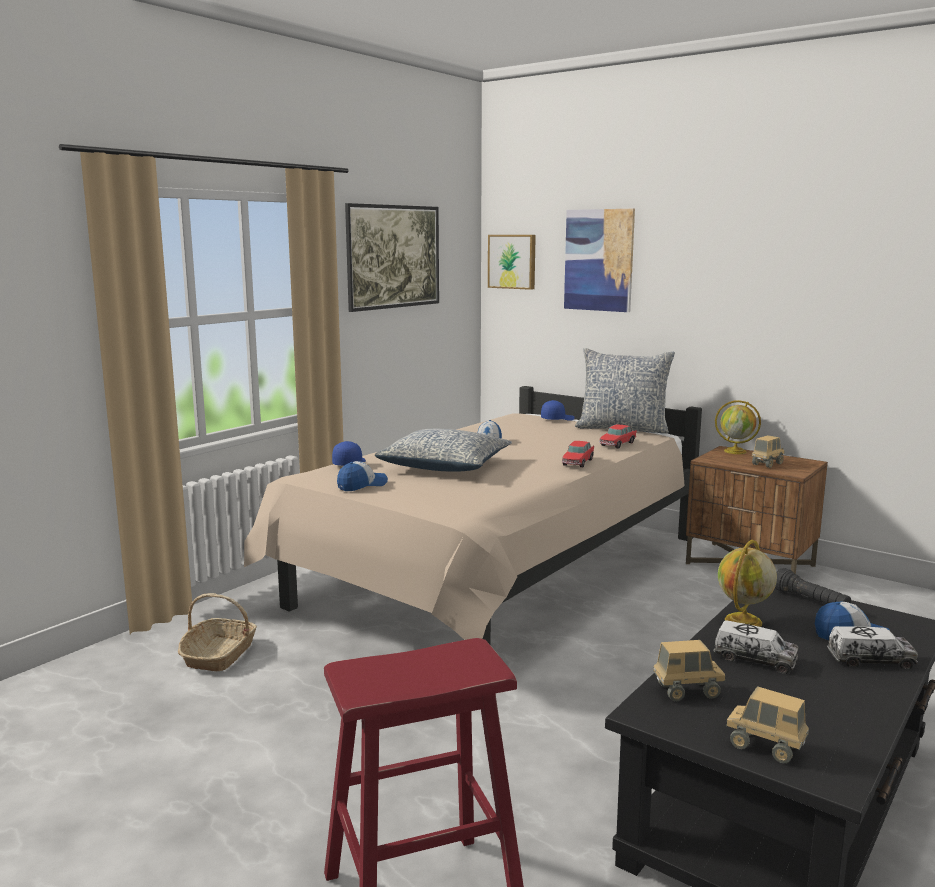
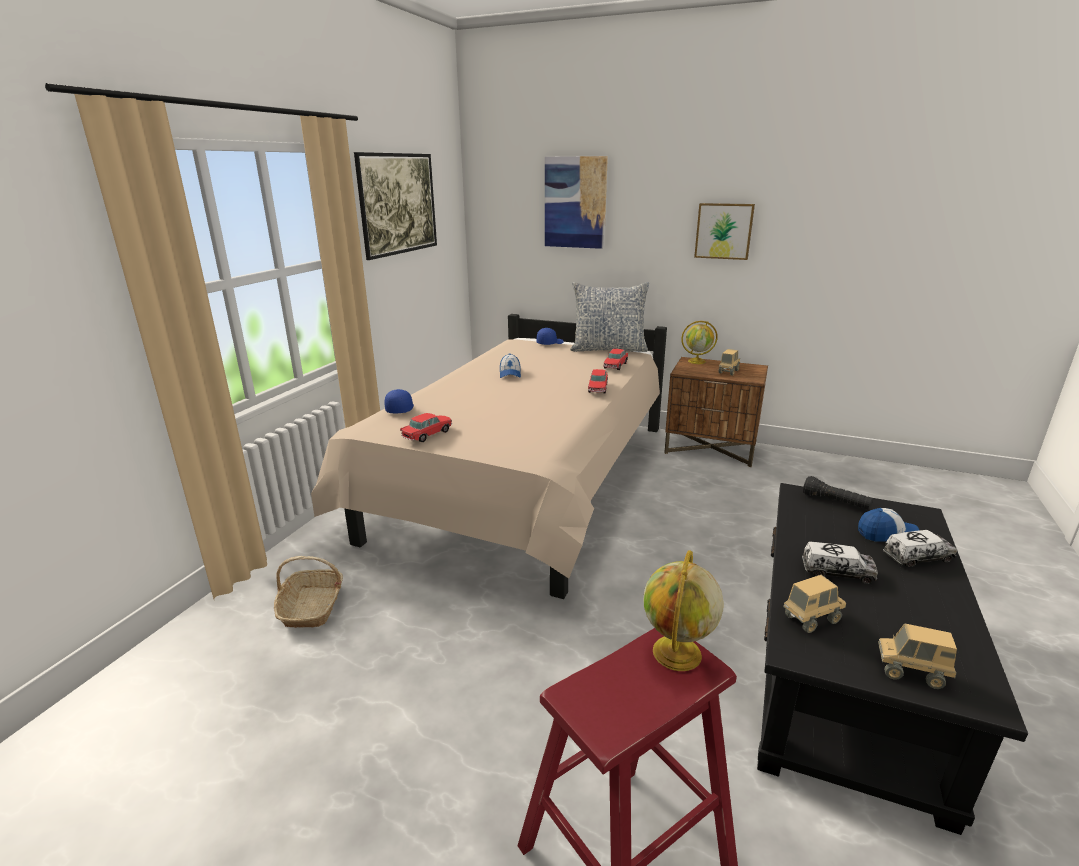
camera: 15 degrees left, 10 degrees up
cap [337,461,388,491] -> toy car [400,413,452,442]
pillow [375,429,512,472] -> none
picture [488,235,536,290] -> picture moved to [694,203,755,260]
globe [718,540,777,627] -> globe moved to [643,550,724,671]

